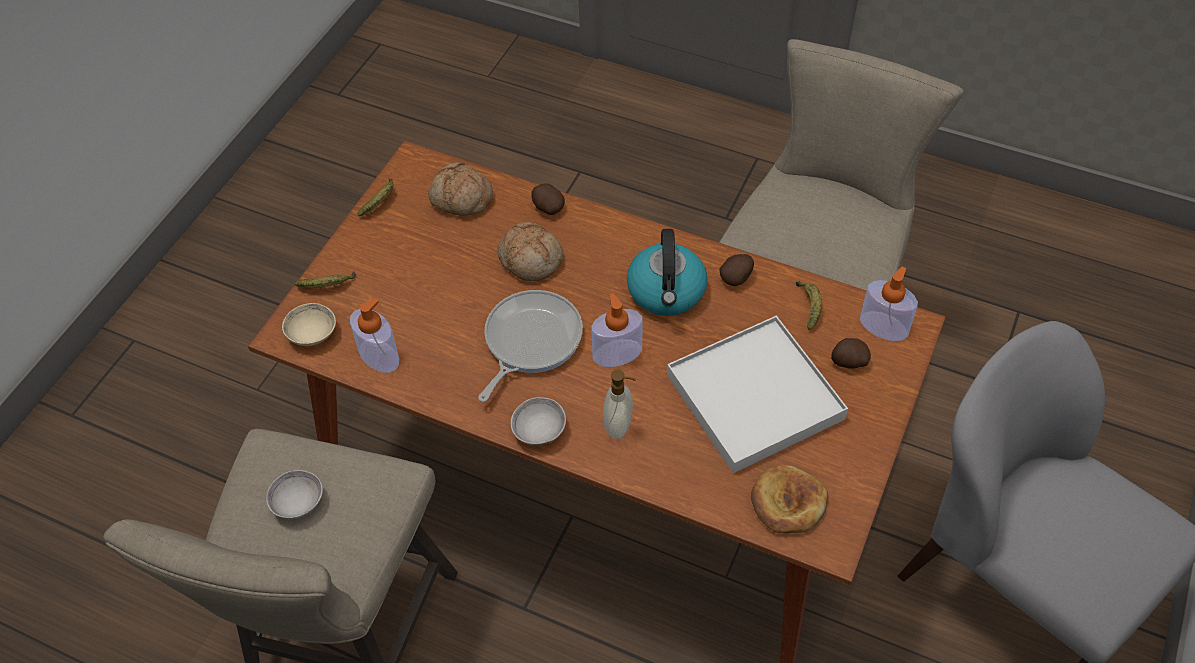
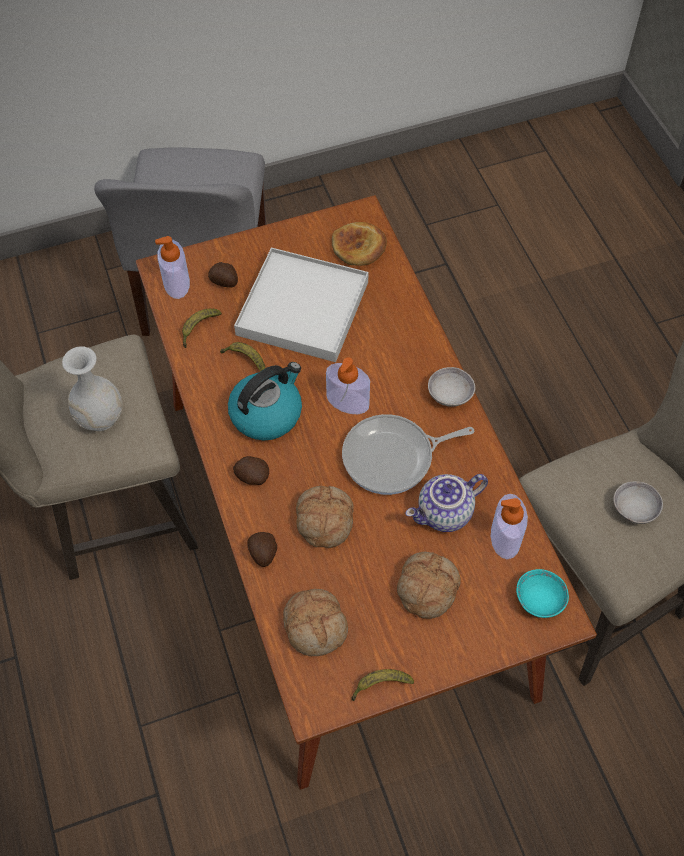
camera: 135 degrees left, 5 degrees up
beige bowl [282,303,336,346] -> turquoise bowl [516,569,569,618]
banana [295,272,356,288] -> banana moved to [220,342,265,371]
soap dispenser [603,370,636,439] -> none
potato [719,254,754,286] -> potato moved to [233,456,269,485]
none -> white vase [62,347,122,431]
none -> bread [397,552,461,619]
none -> teapot [406,474,488,532]

